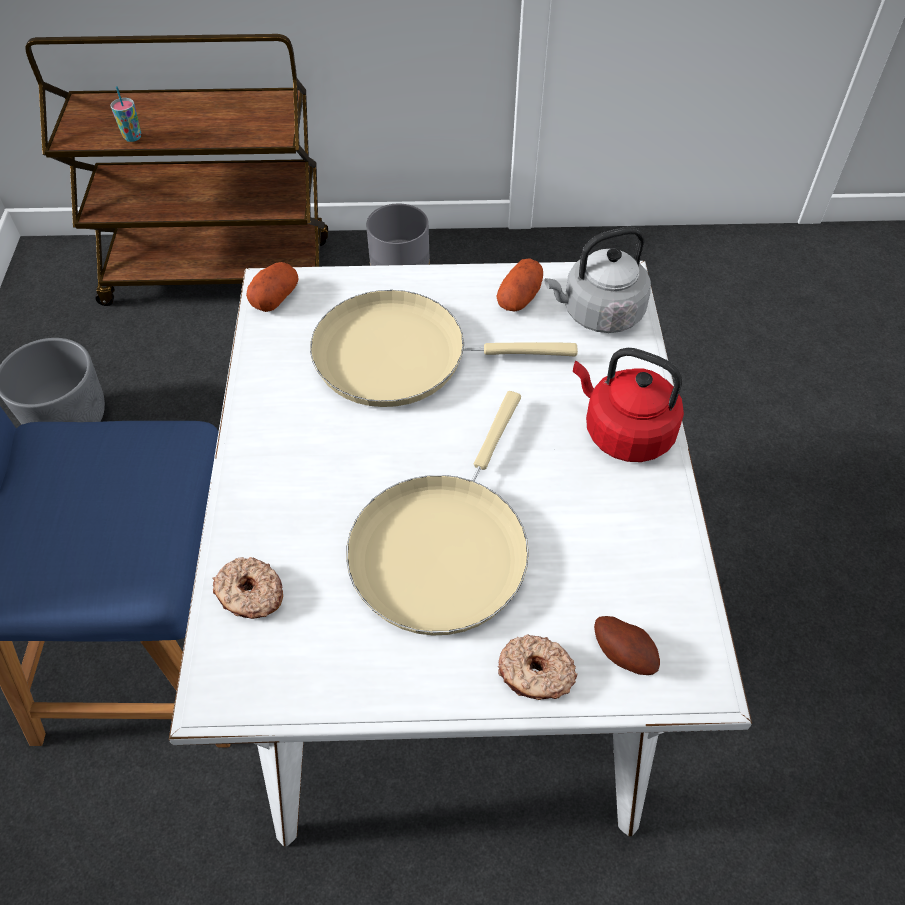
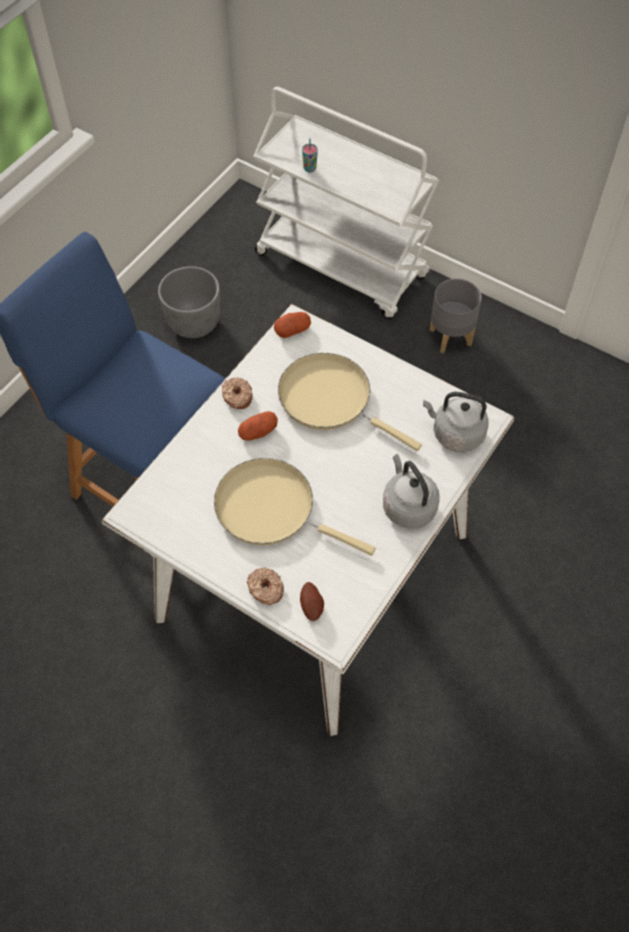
camera: 35 degrees right, 5 degrees up
brown cart [25,34,328,306] -> white cart [253,87,439,319]
donut [212,557,283,619] -> donut moved to [222,378,252,409]
beige frying pan [346,391,529,635] -> beige frying pan turned 60 degrees clockwise [214,458,376,556]
potato [496,258,543,312] -> potato moved to [238,411,278,441]
red kettle [573,348,684,462] -> grey kettle [383,454,440,528]

